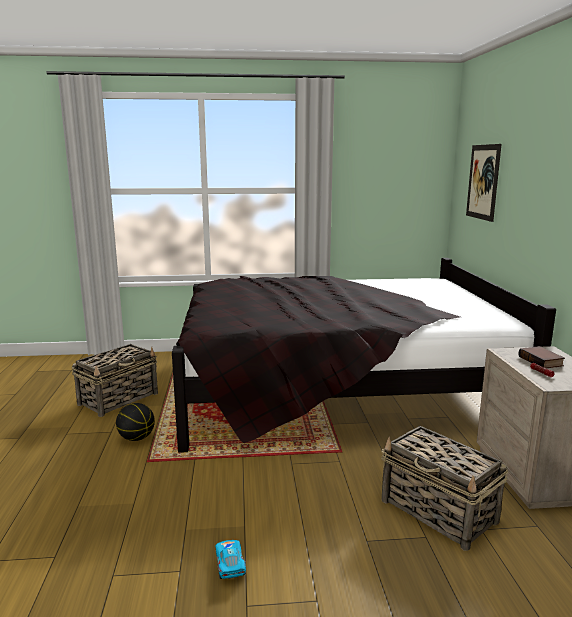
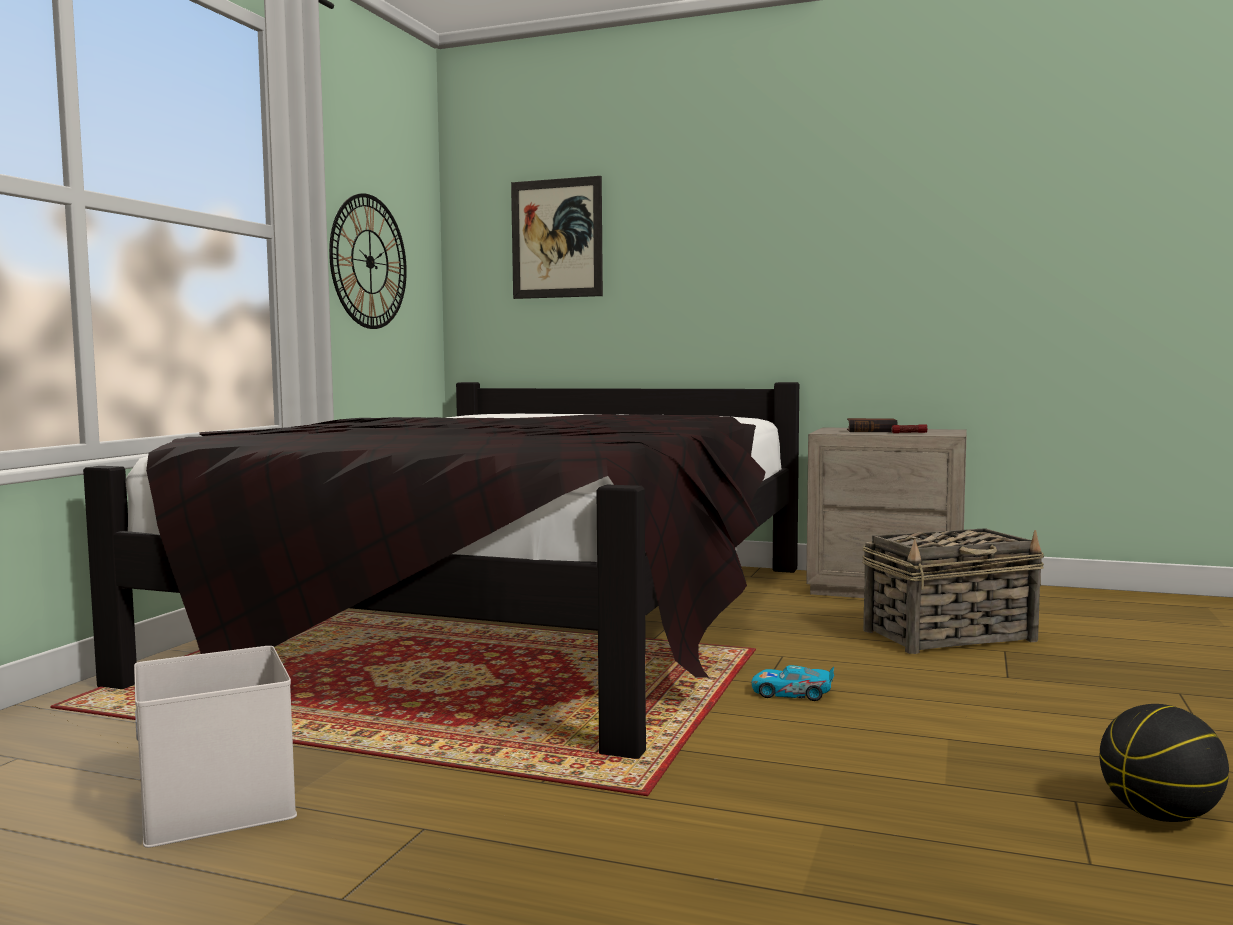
camera: 65 degrees left, 10 degrees down
basket [72,344,158,417] -> white storage box [134,646,297,848]
basketball [116,403,155,441] -> basketball moved to [1099,704,1229,822]
toy car [215,540,246,579] -> toy car moved to [752,665,834,701]
none -> wall clock [329,193,407,329]

